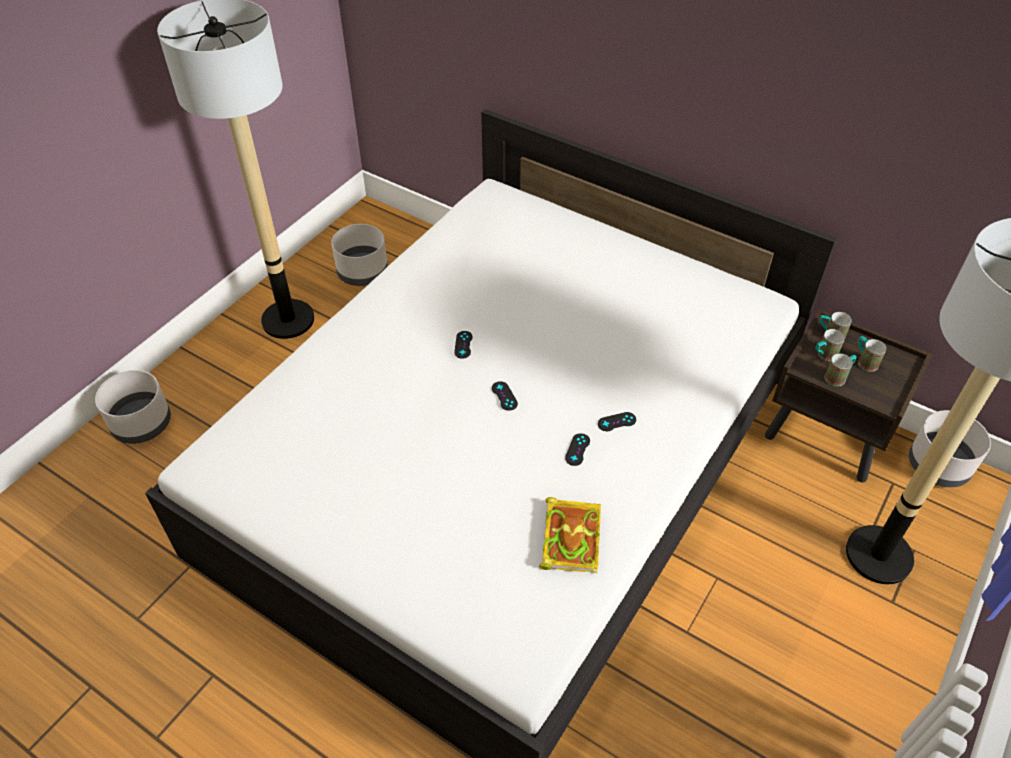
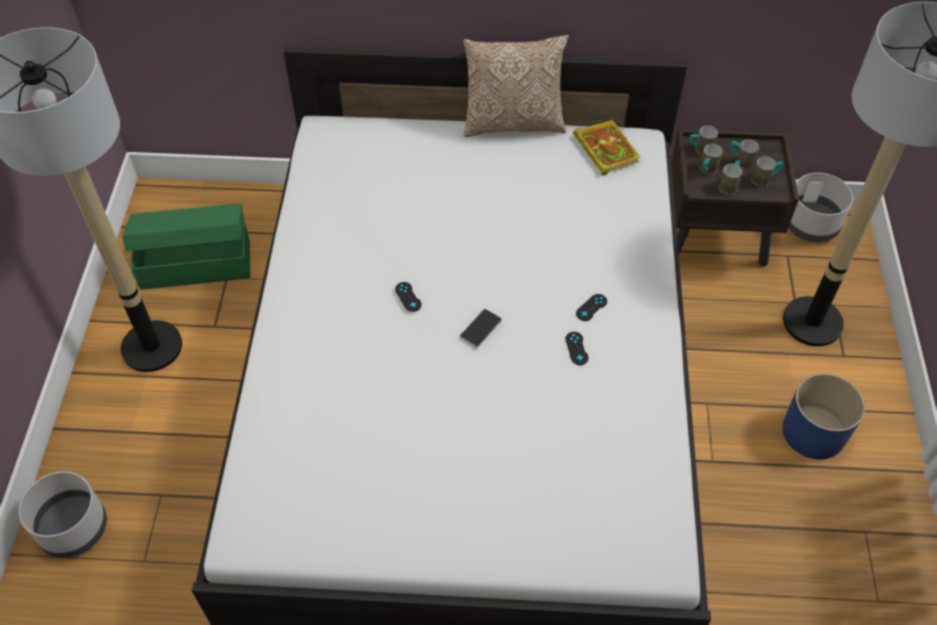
camera: 30 degrees left, 5 degrees up
grey planter [331,224,388,286] -> green storage box [122,203,250,290]
black game controller [492,381,518,411] -> phone [460,309,502,348]
book [539,497,601,573] -> book moved to [573,120,641,176]
none -> pillow [463,35,569,137]
none -> mug [751,156,784,187]
none -> blue planter [782,373,865,460]

